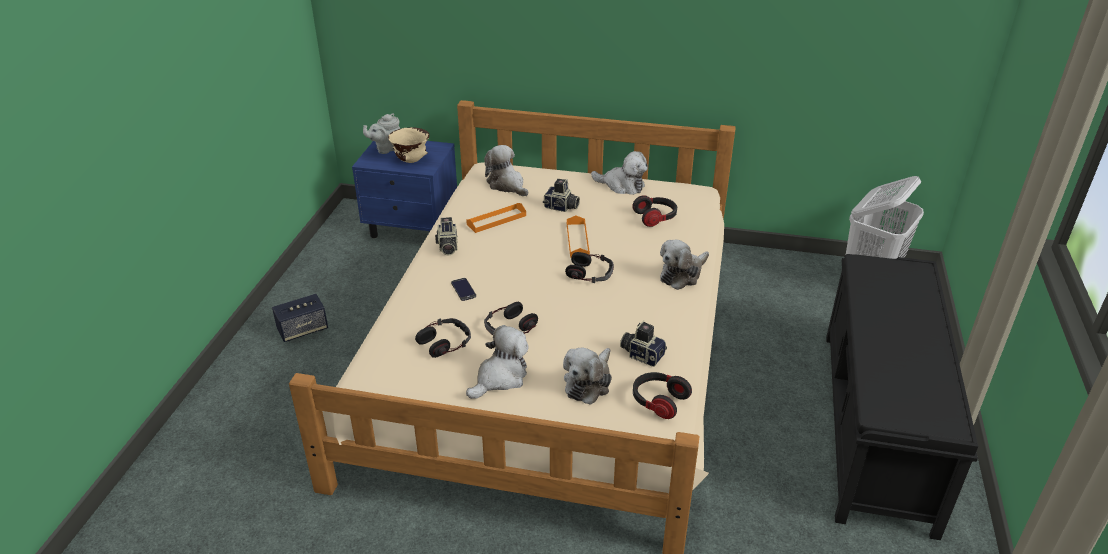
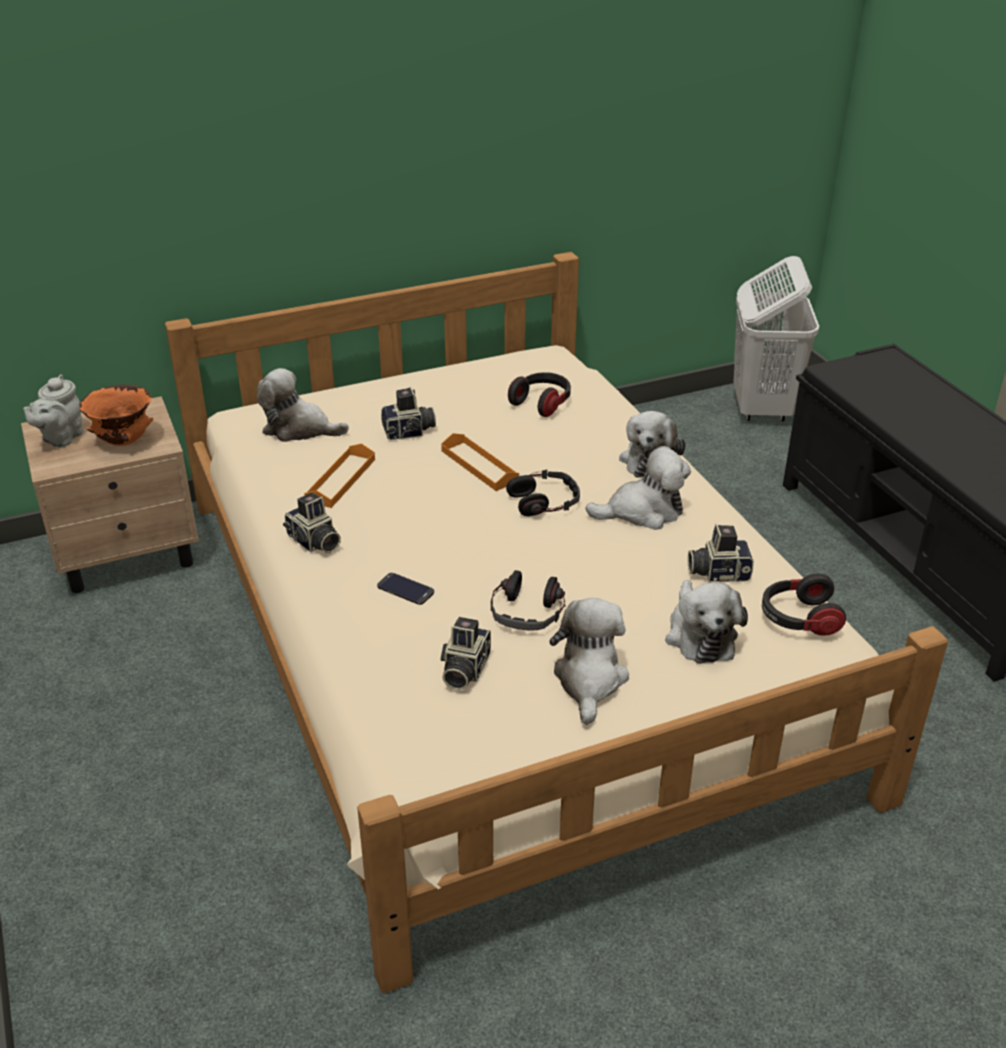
camera: 35 degrees left, 0 degrees up
speaker [272,294,328,342] -> none
blue nightstand [352,141,457,238] -> beige nightstand [21,396,199,593]
beige bowl [388,127,429,163] -> orange bowl [79,385,153,446]
headphones [415,318,471,358] -> camera [441,617,491,690]
plush toy [591,151,648,195] -> plush toy moved to [585,446,691,530]

